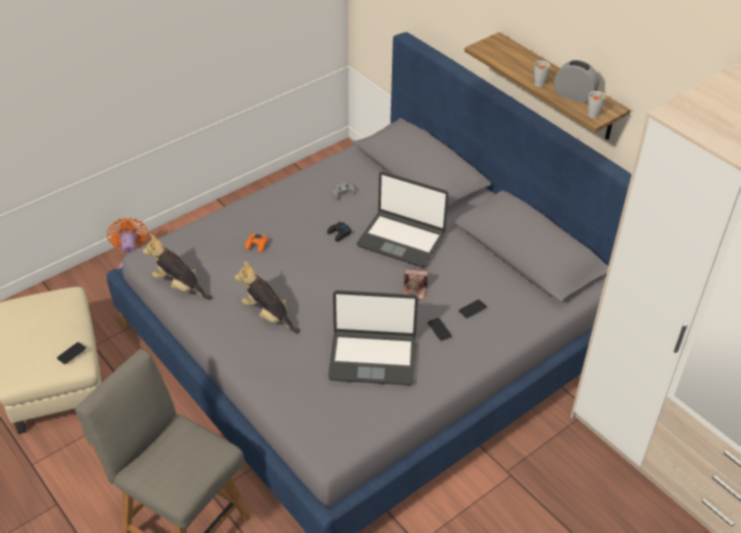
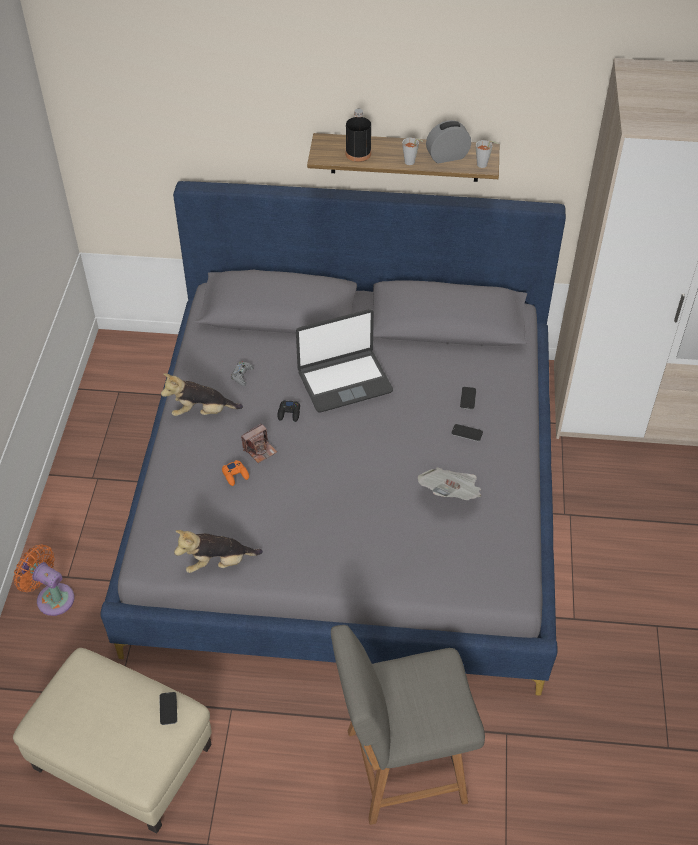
camera: 45 degrees left, 5 degrees up
plush toy [235,261,300,333] -> plush toy moved to [161,373,243,416]
laptop [328,290,418,385] -> newspaper [418,467,482,500]
camera [403,269,428,300] -> camera moved to [241,423,277,463]
none -> black bottle [345,109,371,162]

